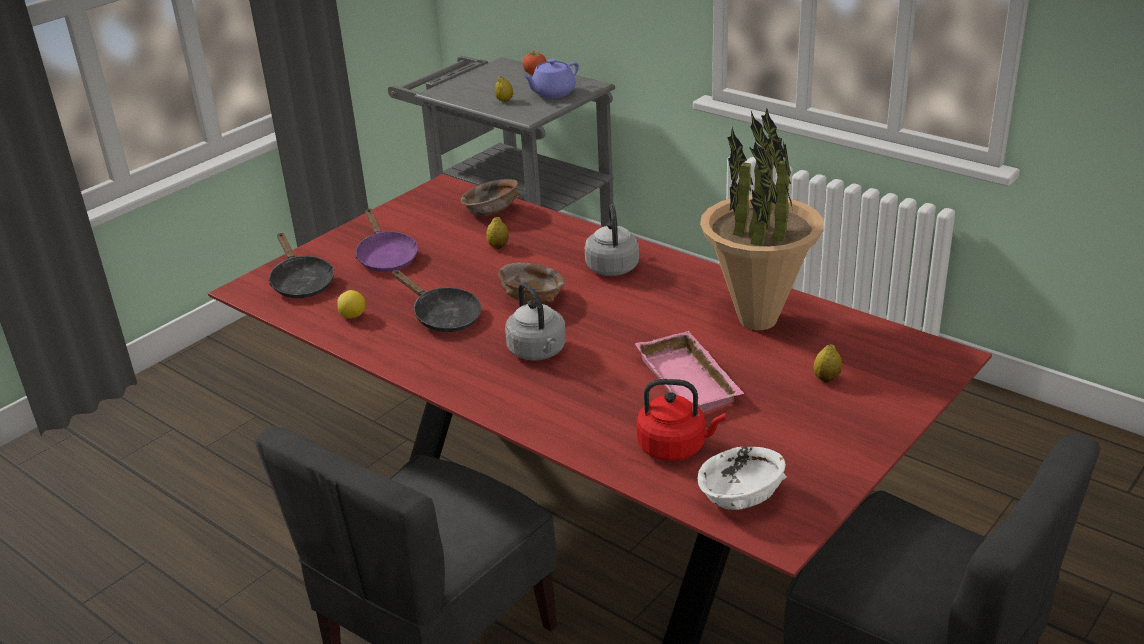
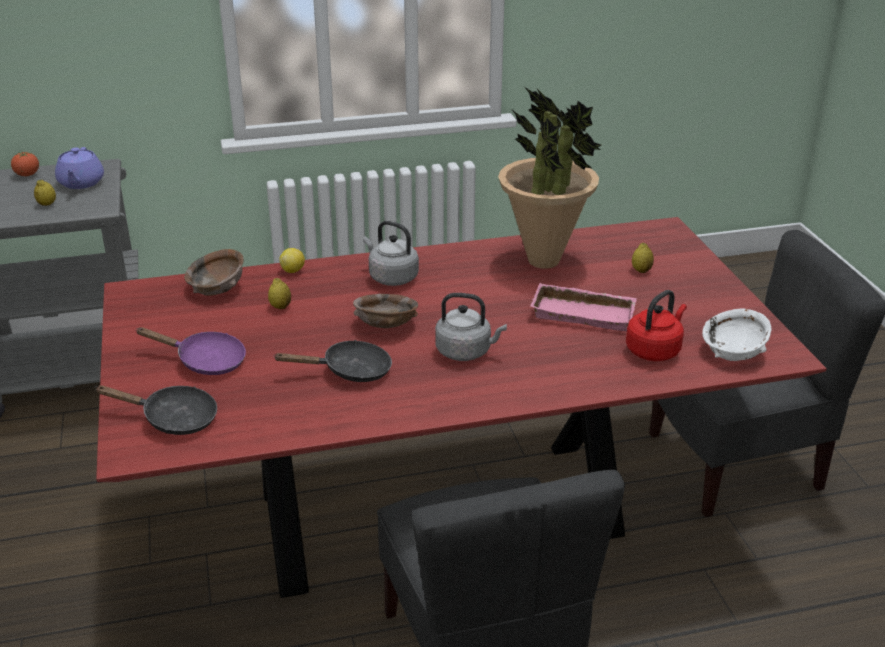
camera: 55 degrees left, 0 degrees up
lemon [337,290,366,318] -> lemon moved to [279,248,305,273]

